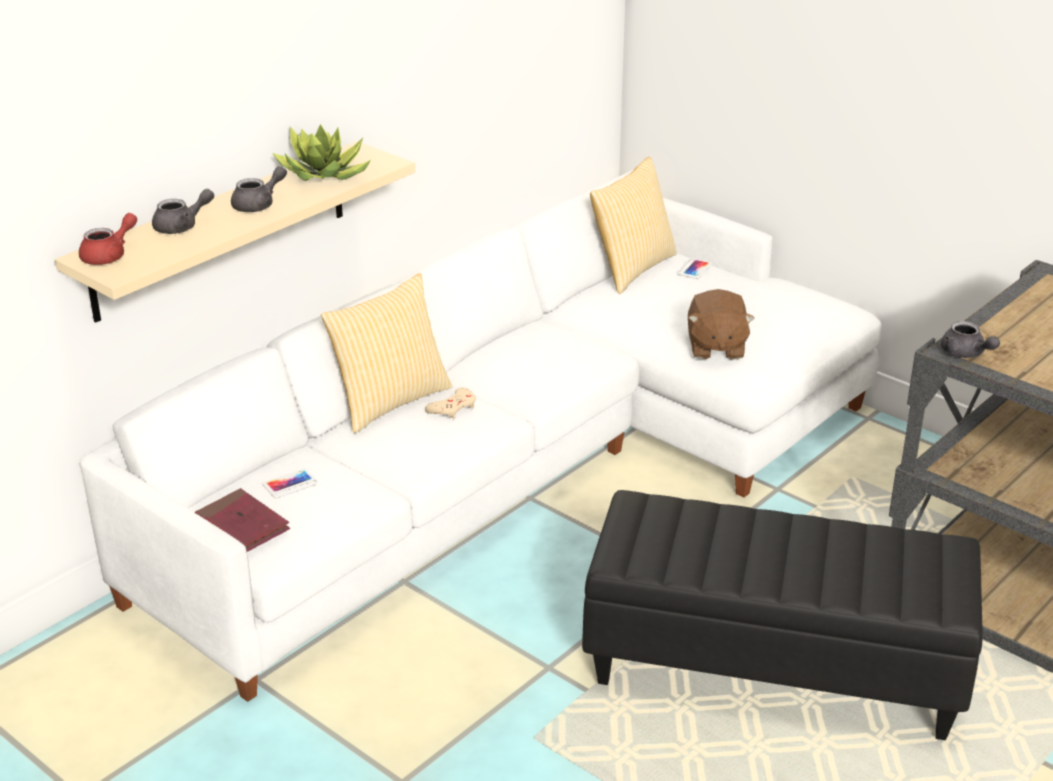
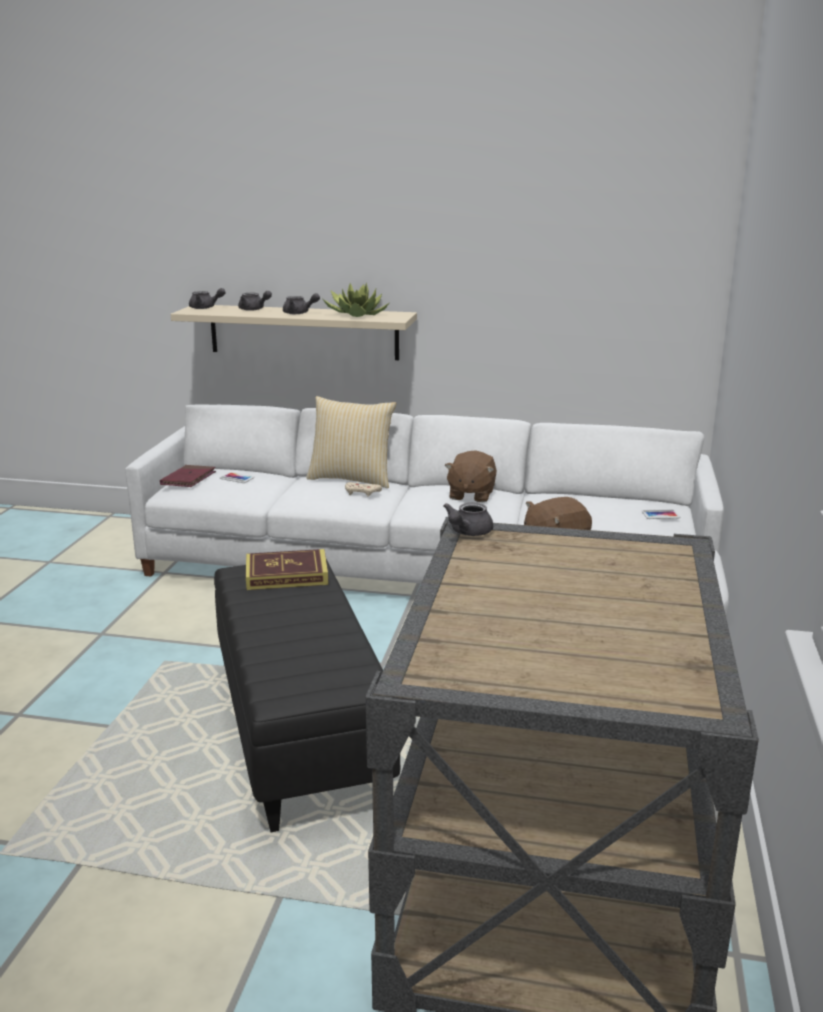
camera: 60 degrees right, 10 degrees down
red teapot [79,213,137,265] -> grey teapot [189,288,226,309]
pillow [590,157,677,294] -> none
none -> book [246,549,329,590]
none -> brown plush toy [444,450,497,503]

